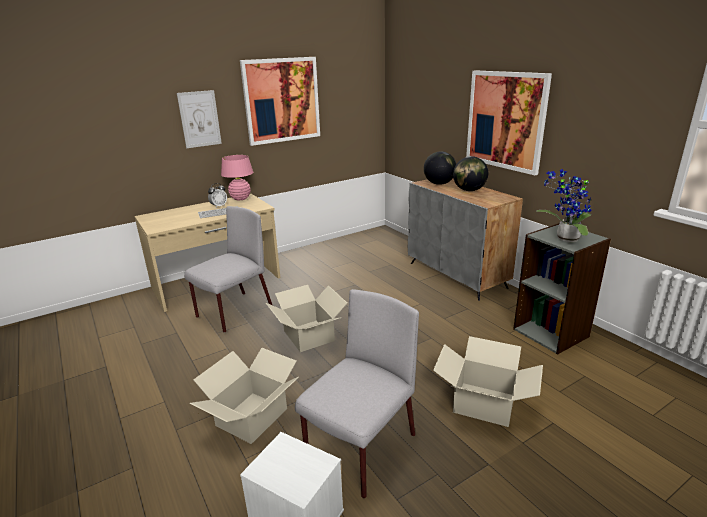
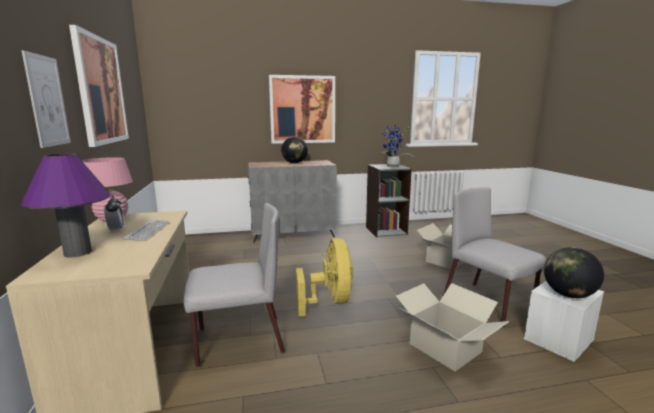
camera: 70 degrees left, 10 degrees down
grey chair [184,206,272,333] -> grey chair turned 105 degrees clockwise [184,203,285,367]
cardboard box [266,285,347,352] -> yellow fan [296,238,353,316]
globe [424,151,456,185] -> globe moved to [544,247,604,298]
none -> purple table lamp [21,153,110,258]

